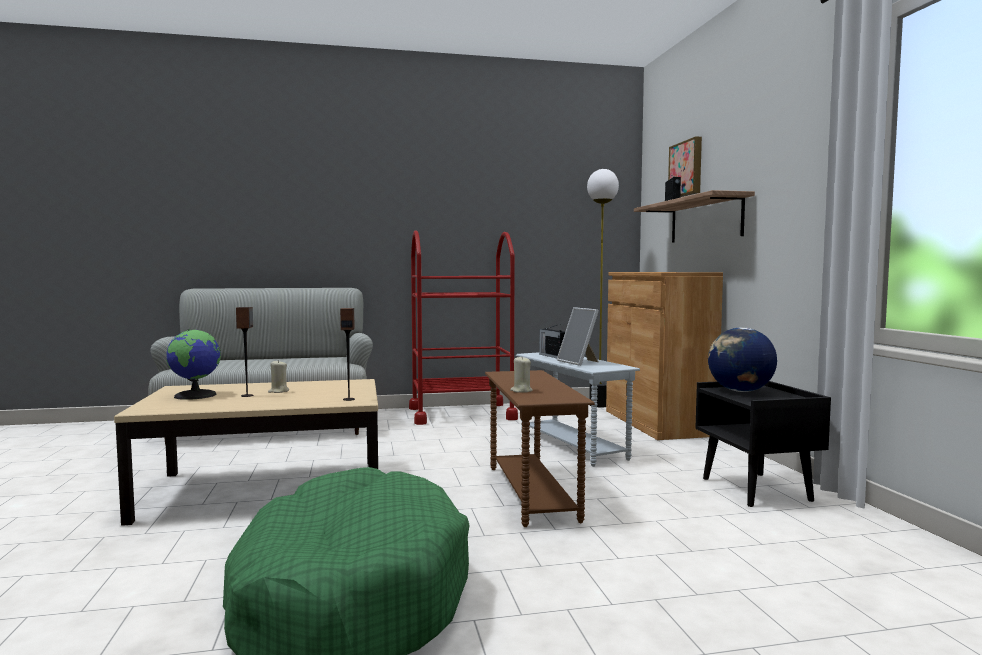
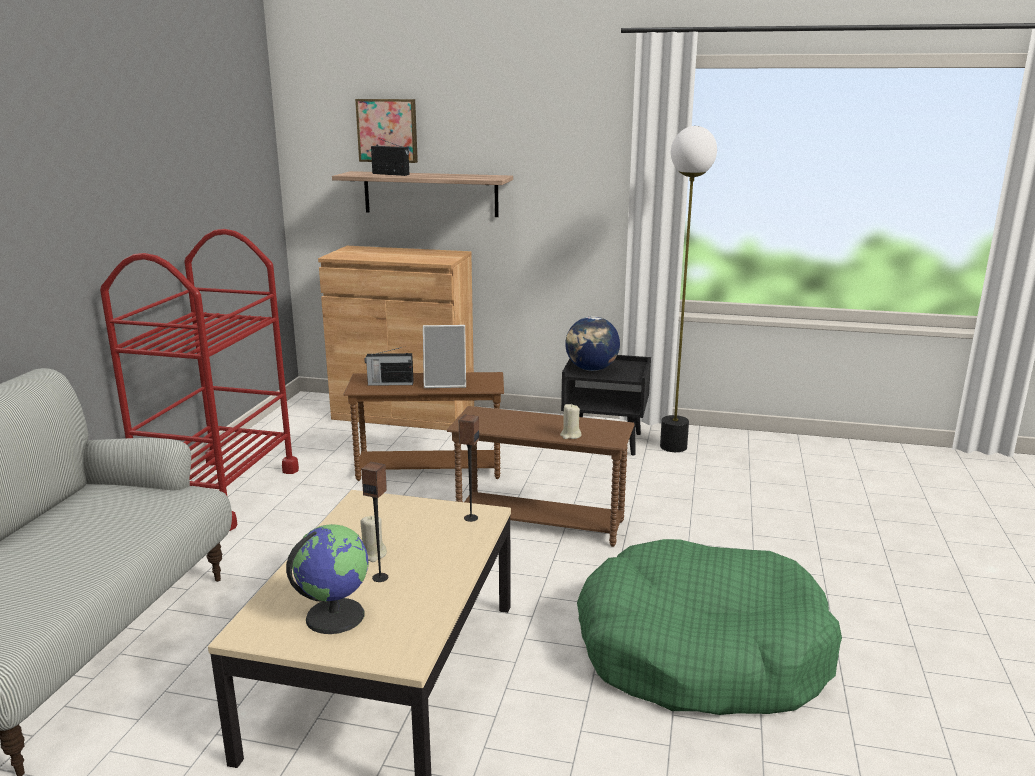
camera: 65 degrees left, 15 degrees up
white side table [516,352,640,467] -> brown side table [343,372,504,481]
floor lamp [587,169,619,407] -> floor lamp moved to [660,126,717,452]

